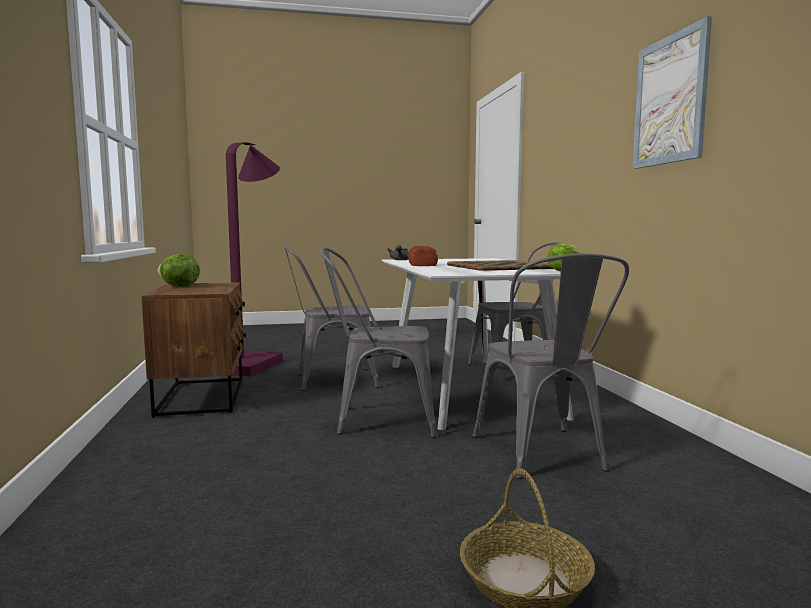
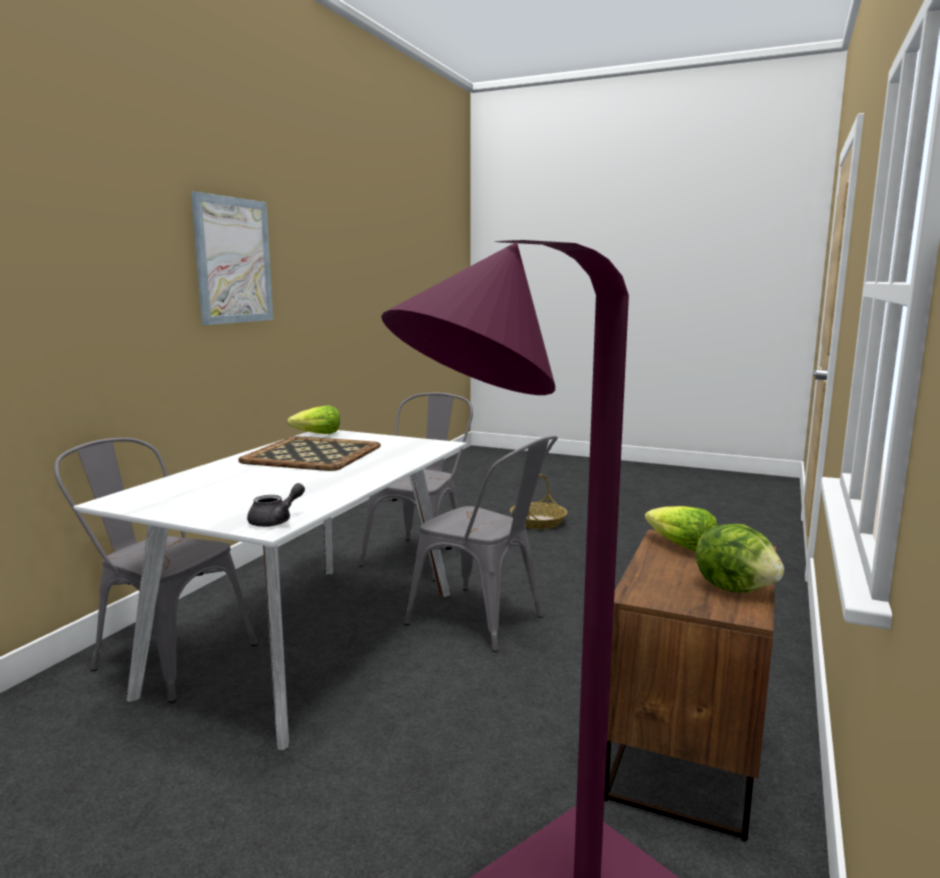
camera: 145 degrees left, 5 degrees up
grey chair [282,243,379,391] -> none
bread [408,246,438,266] -> none
none -> lettuce [645,506,718,551]

